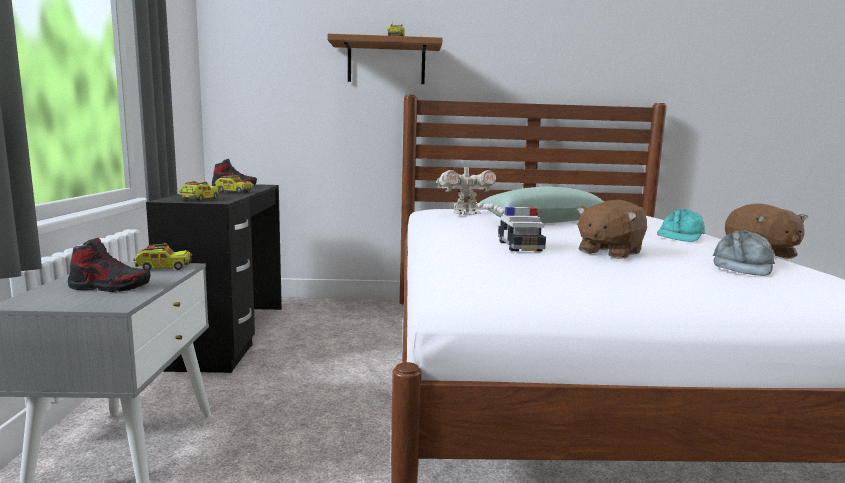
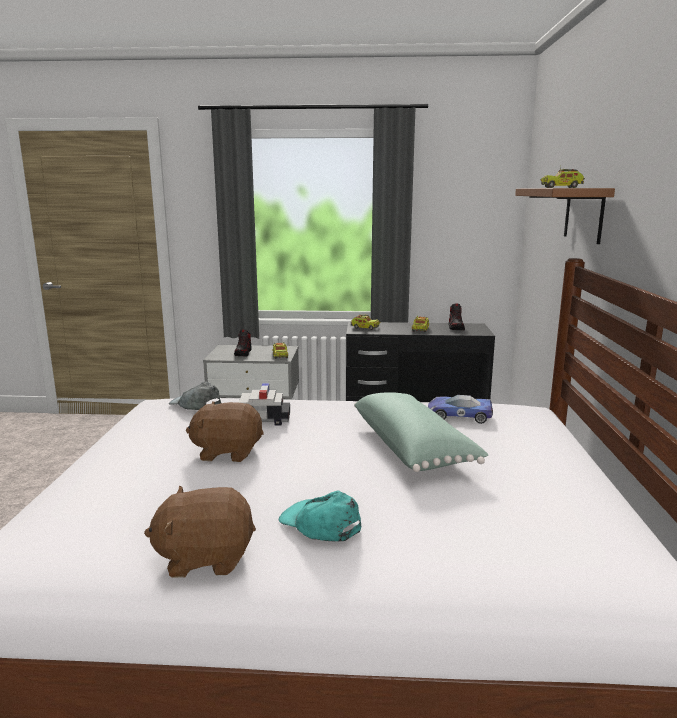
camera: 95 degrees right, 5 degrees up
toy robot [437,161,496,215] -> toy car [428,395,493,424]
brown plush toy [576,200,647,259] -> brown plush toy turned 45 degrees counterclockwise [186,401,264,462]
grey cap [713,230,775,276] -> grey cap moved to [169,382,221,410]

